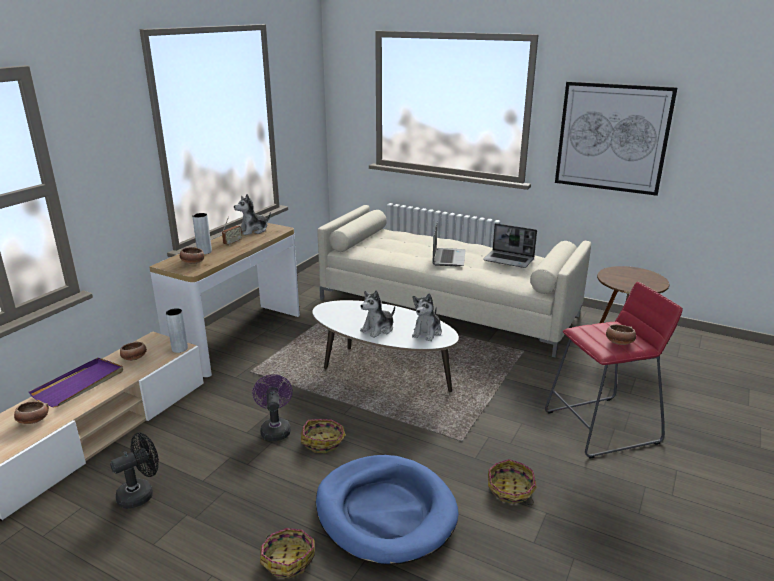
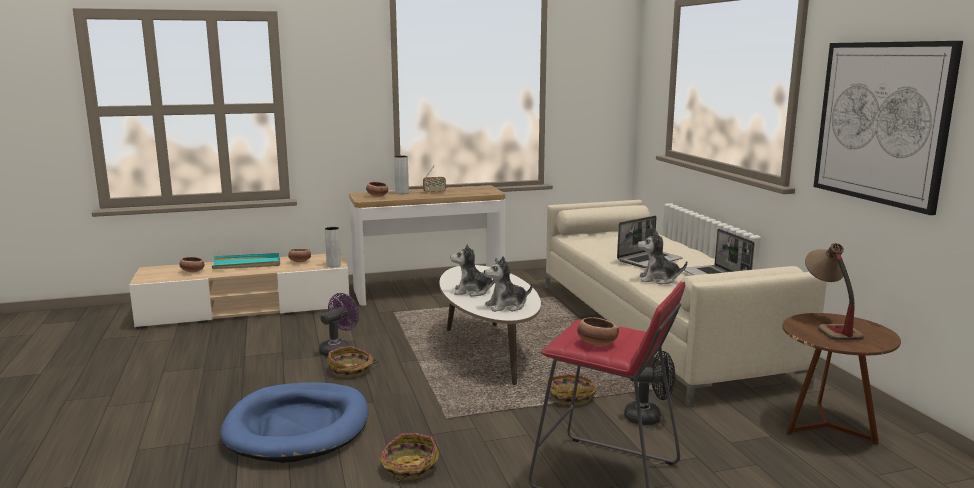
camera: 45 degrees right, 10 degrees down
purple tray [29,358,123,408] -> turquoise tray [212,253,280,269]
black fan [110,432,159,509] -> black fan moved to [624,351,675,425]
plush toy [234,194,271,235] -> plush toy moved to [638,231,687,284]
basket [260,528,315,579] -> basket moved to [547,374,597,406]
none -> table lamp [805,243,864,340]

